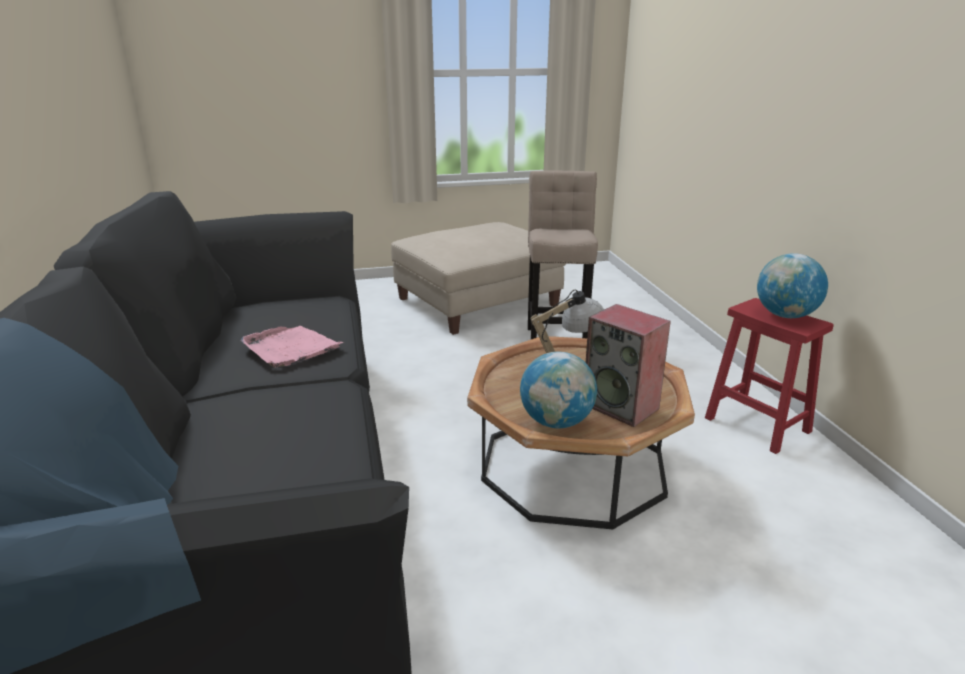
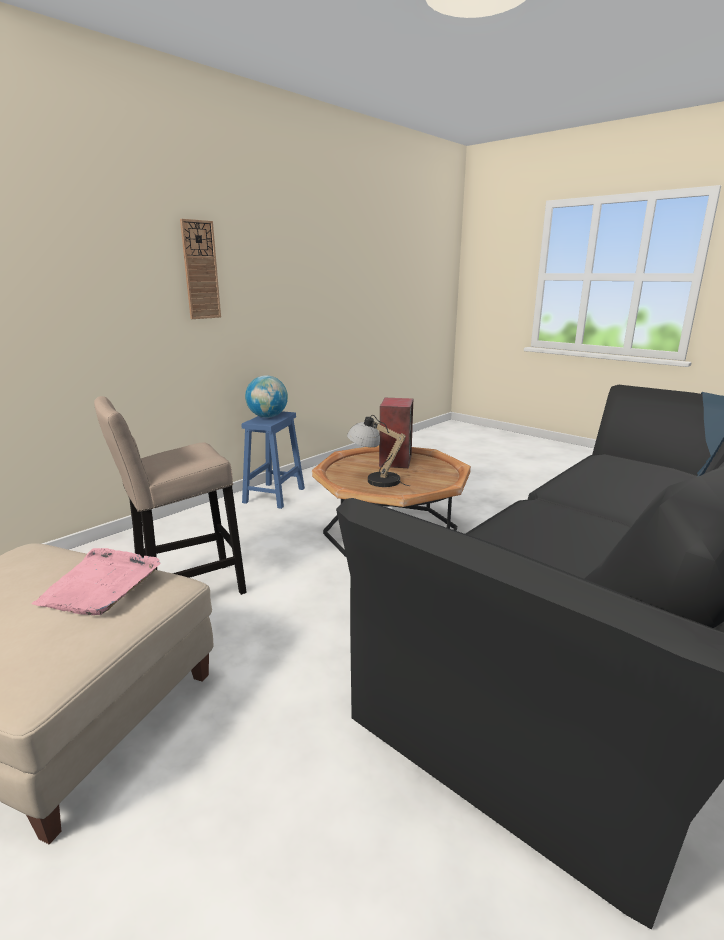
camera: 125 degrees left, 5 degrees down
pink tray [241,326,344,368] -> pink tray moved to [31,548,161,615]
globe [520,352,597,428] -> none
red stool [705,298,834,454] -> blue stool [242,411,305,509]
none -> wall clock [180,219,221,319]

